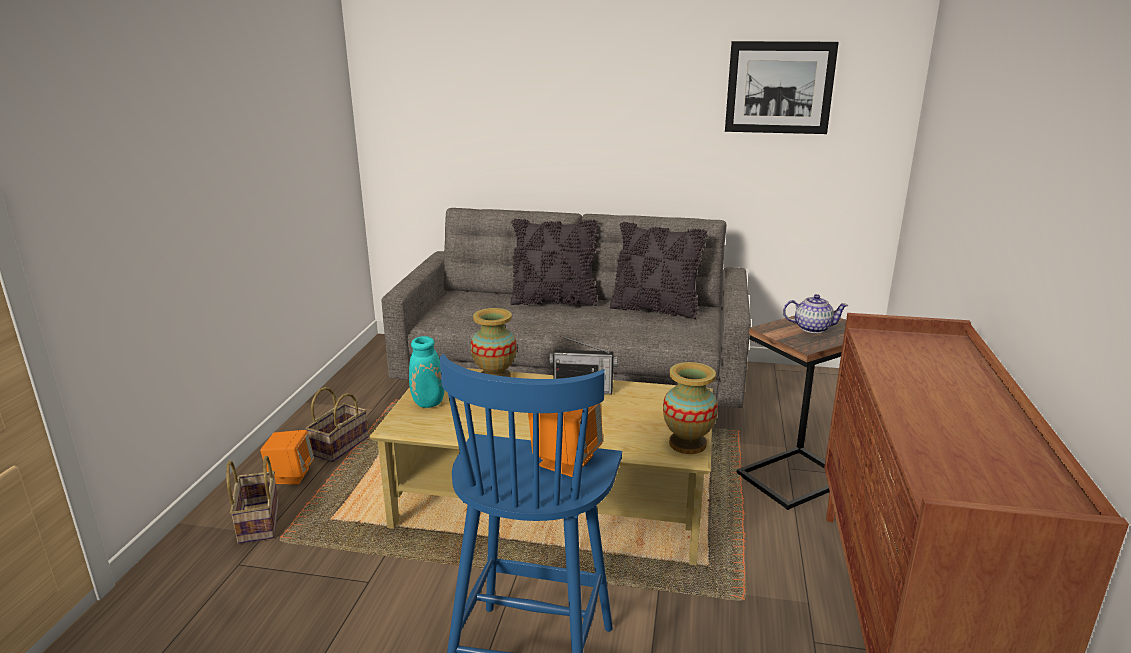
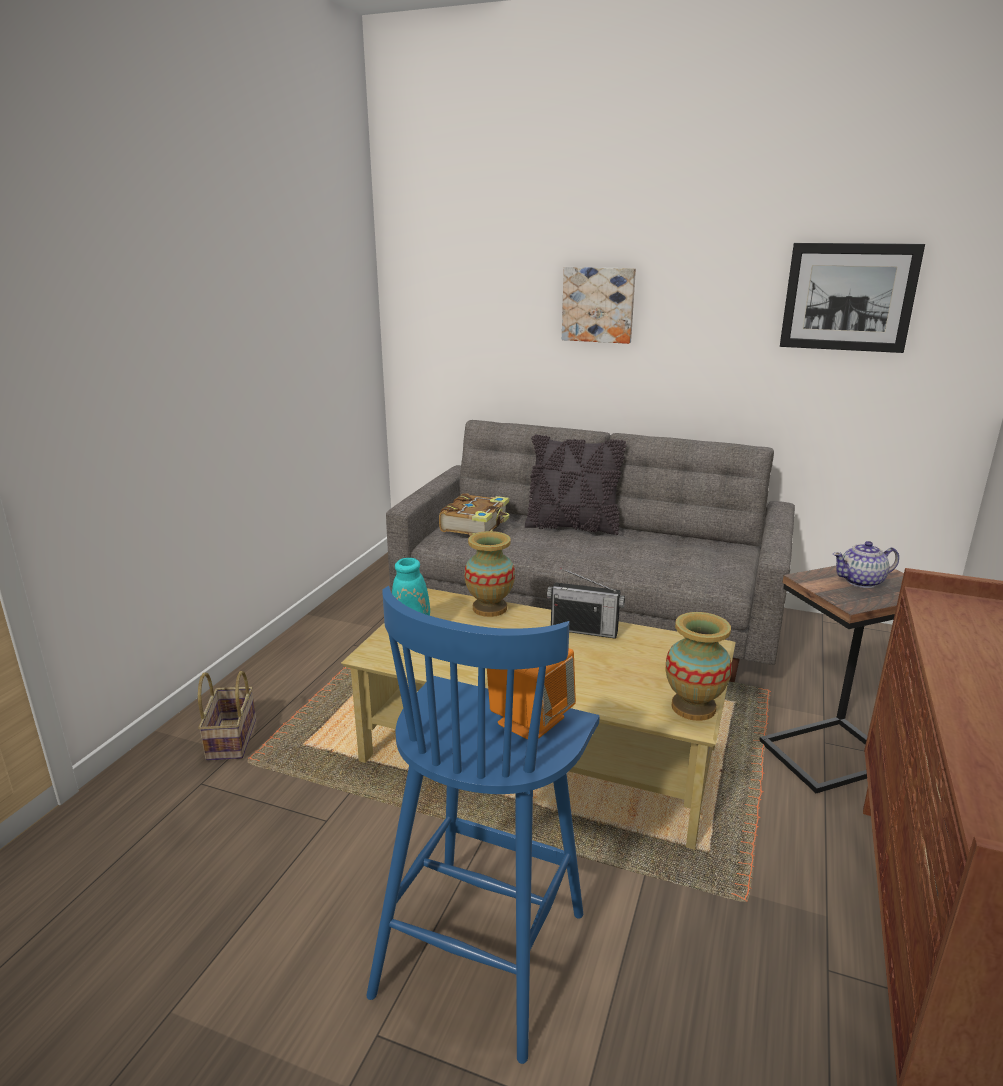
camera: 10 degrees right, 0 degrees up
orange speaker [260,430,314,485] -> none
basket [306,387,369,462] -> none
black pillow [610,222,708,319] -> none
teapot [783,294,849,333] -> teapot turned 150 degrees clockwise [833,541,899,588]
none -> book [439,493,510,536]
none -> picture [562,267,636,344]

